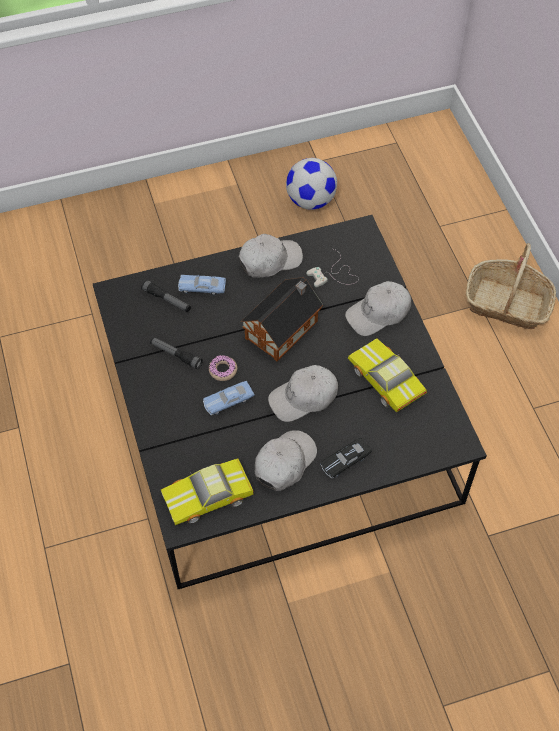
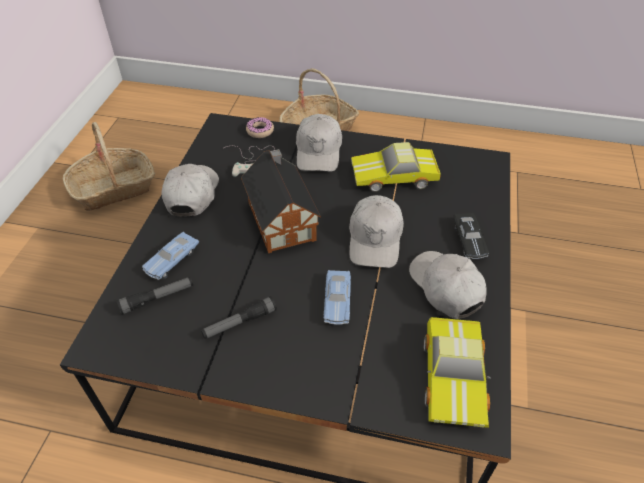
camera: 60 degrees left, 10 degrees down
donut [209,355,237,381] -> donut moved to [246,117,274,138]
football [286,158,337,210] -> basket [63,122,155,211]

